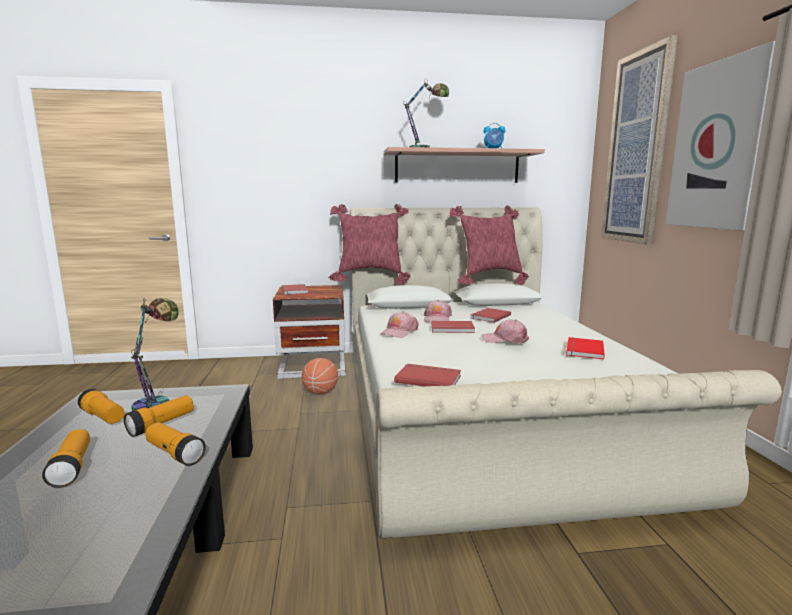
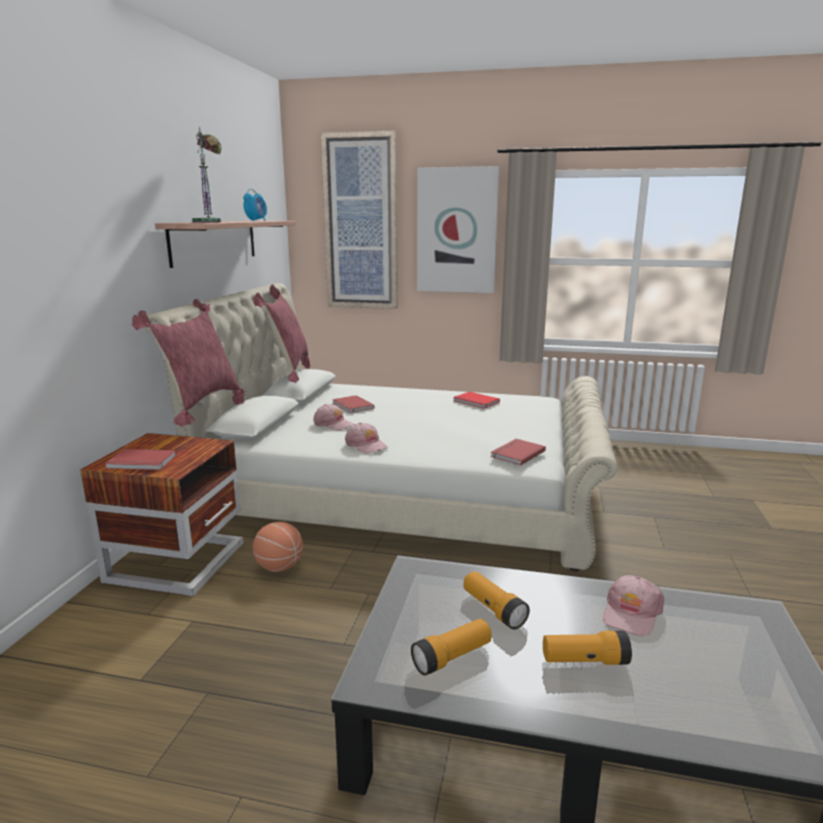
camera: 70 degrees left, 5 degrees up
table lamp [131,298,179,411] -> none
flashlight [145,422,206,466] -> none
red book [432,321,475,333] -> none
pink cap [481,320,529,343] -> pink cap moved to [603,575,664,636]

